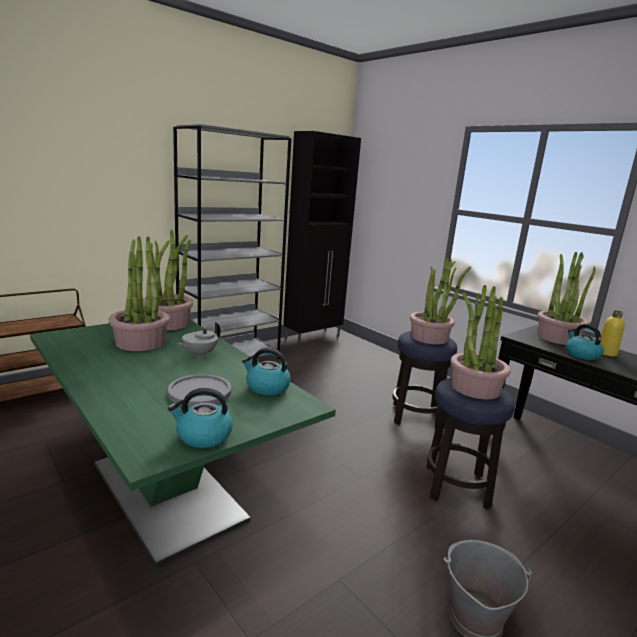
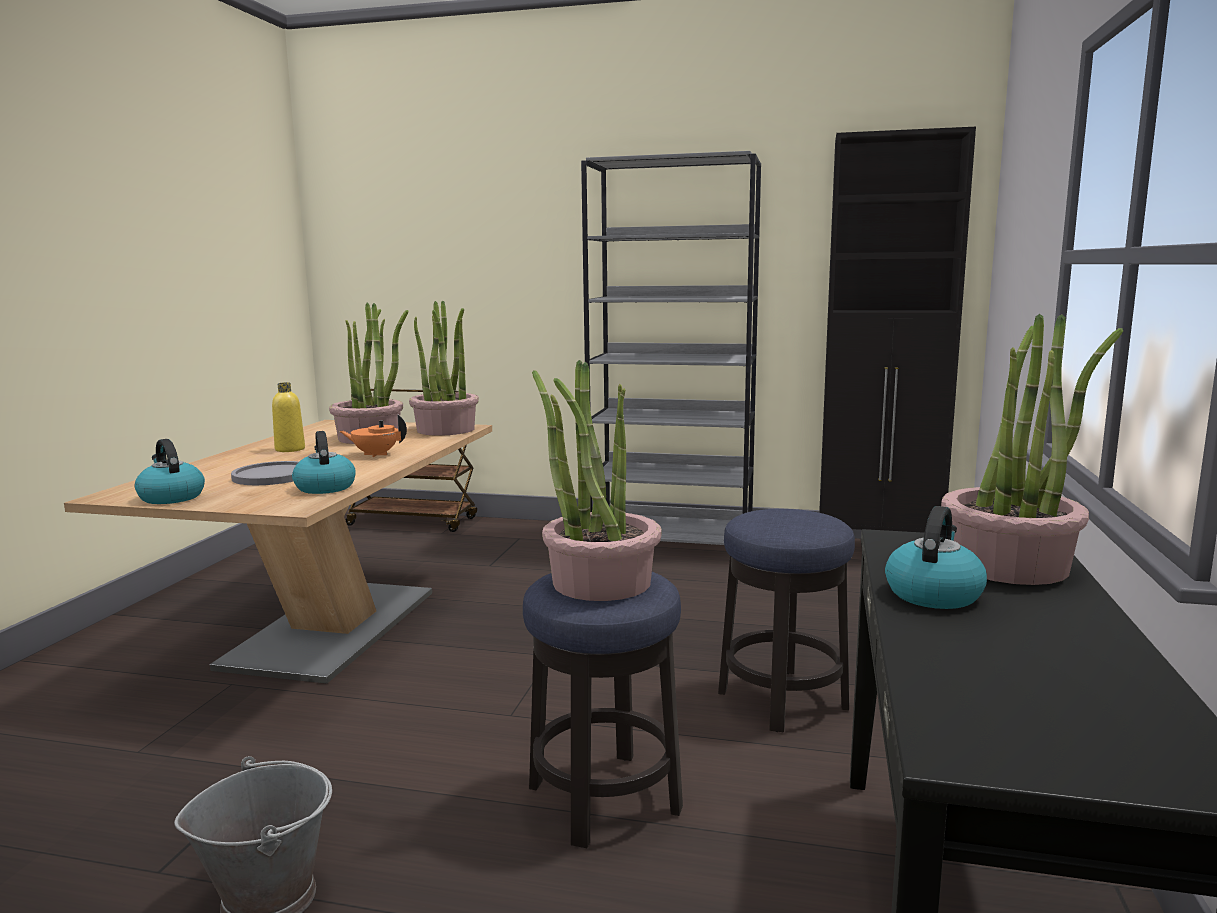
camera: 55 degrees right, 5 degrees down
green dining table [30,320,336,567] -> brown dining table [64,420,492,684]
grey teapot [176,322,221,357] -> orange teapot [339,415,407,457]
potted plant [410,257,471,344] -> none
yellow bottle [600,310,625,356] -> yellow bottle moved to [272,382,305,452]

